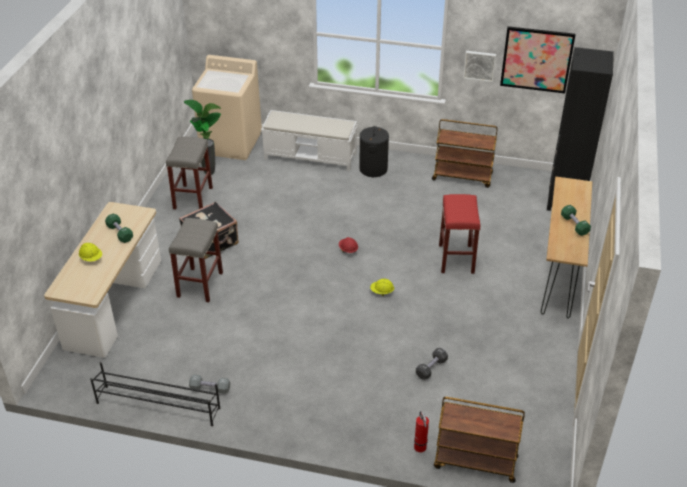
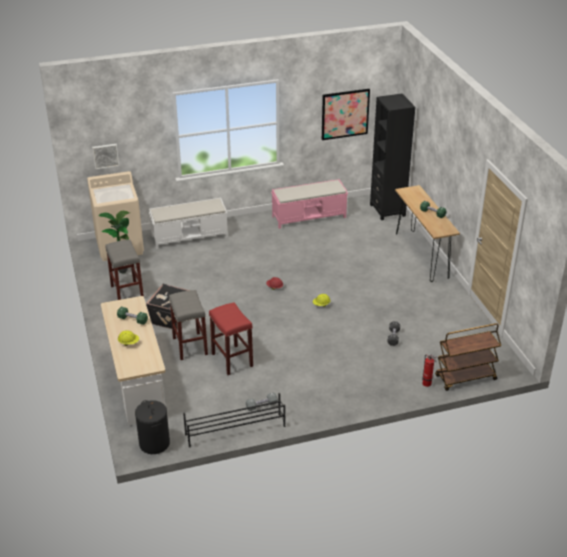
camera: 30 degrees left, 5 degrees down
black laundry basket [359,126,389,177] -> black laundry basket moved to [135,400,170,454]
brown cart [432,119,497,188] -> pink bench [271,179,348,229]
red stool [439,194,480,274] -> red stool moved to [209,302,253,375]
picture [463,51,496,82] -> picture moved to [92,144,119,169]

